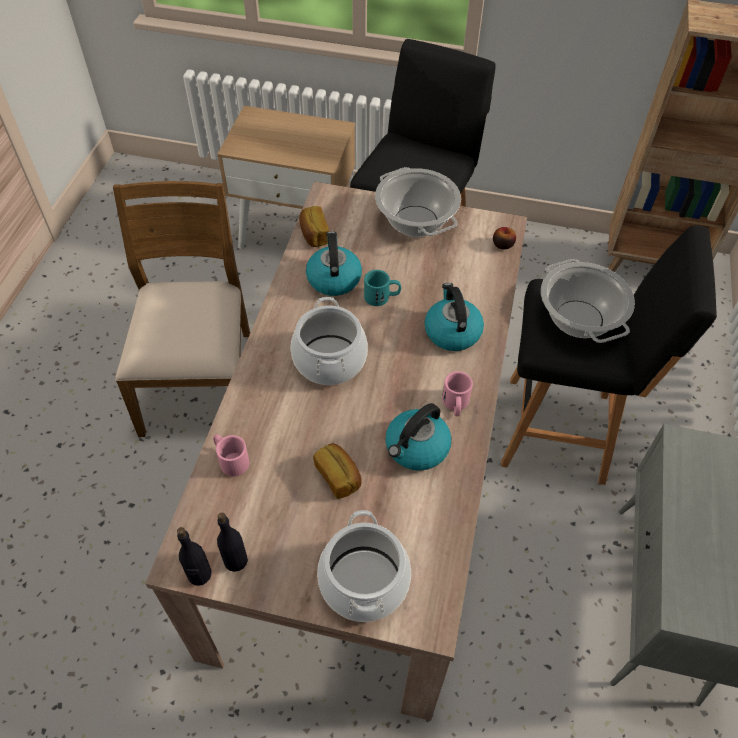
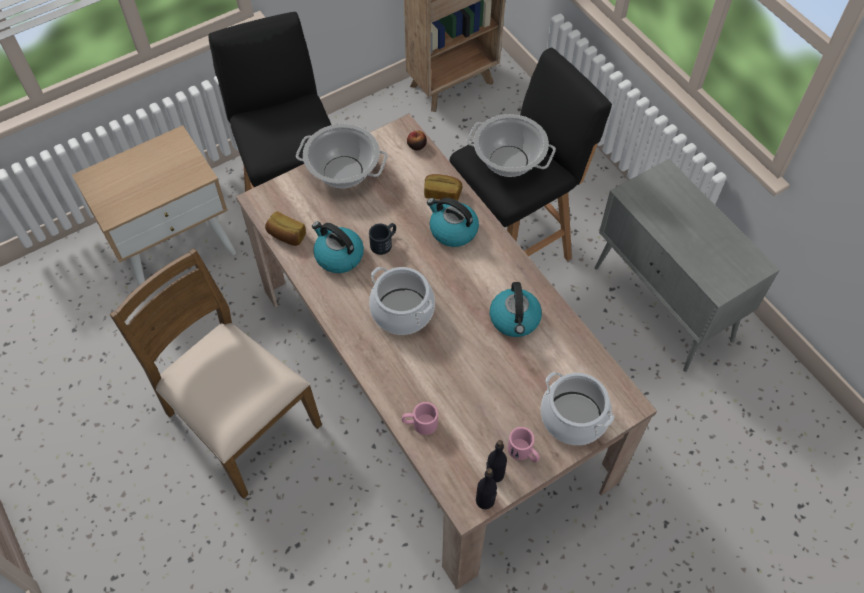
camera: 45 degrees left, 5 degrees up
bread [313,443,362,499] -> bread moved to [424,174,463,201]
turquoise mug [364,270,401,306] -> black mug [369,223,396,255]
pink mug [442,371,473,416] -> pink mug moved to [508,427,540,463]

